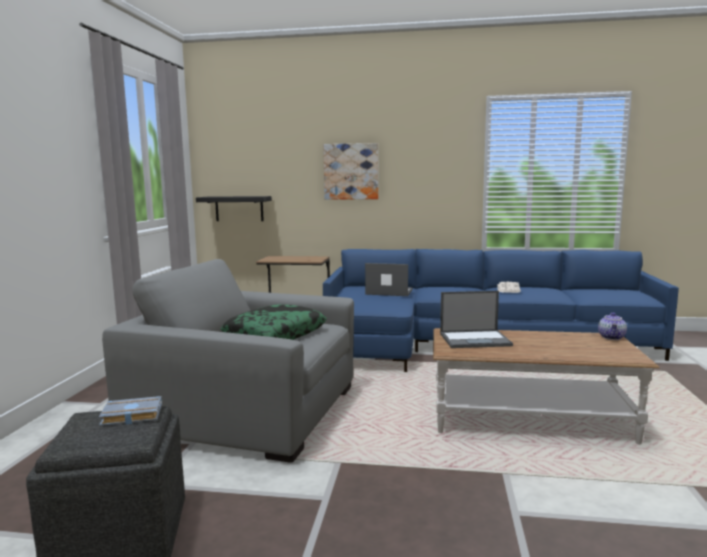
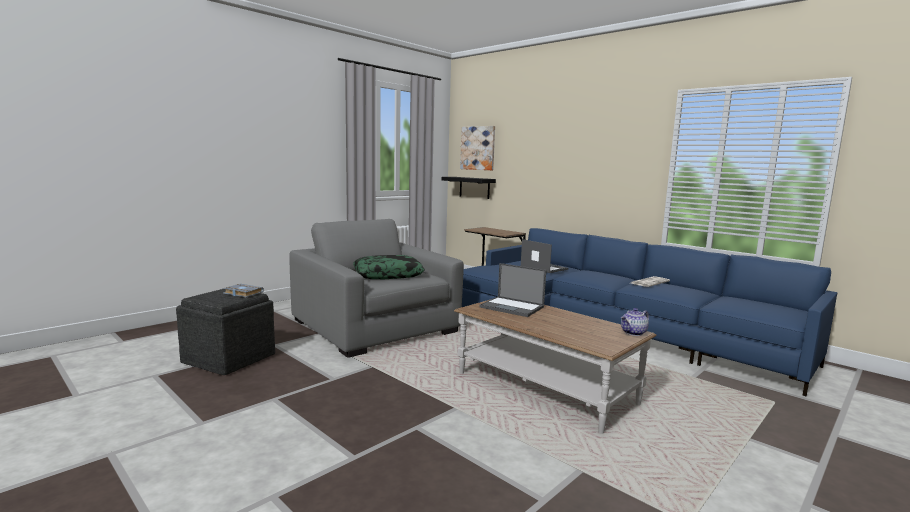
camera: 35 degrees right, 0 degrees up
picture [323,143,379,200] -> picture moved to [460,126,495,170]

